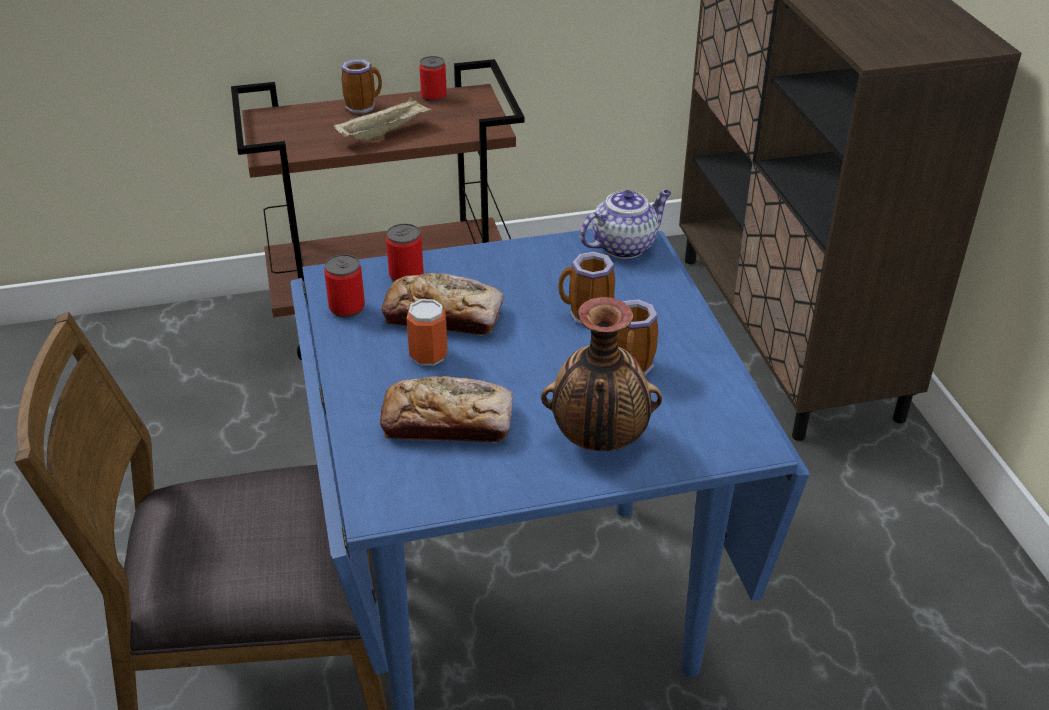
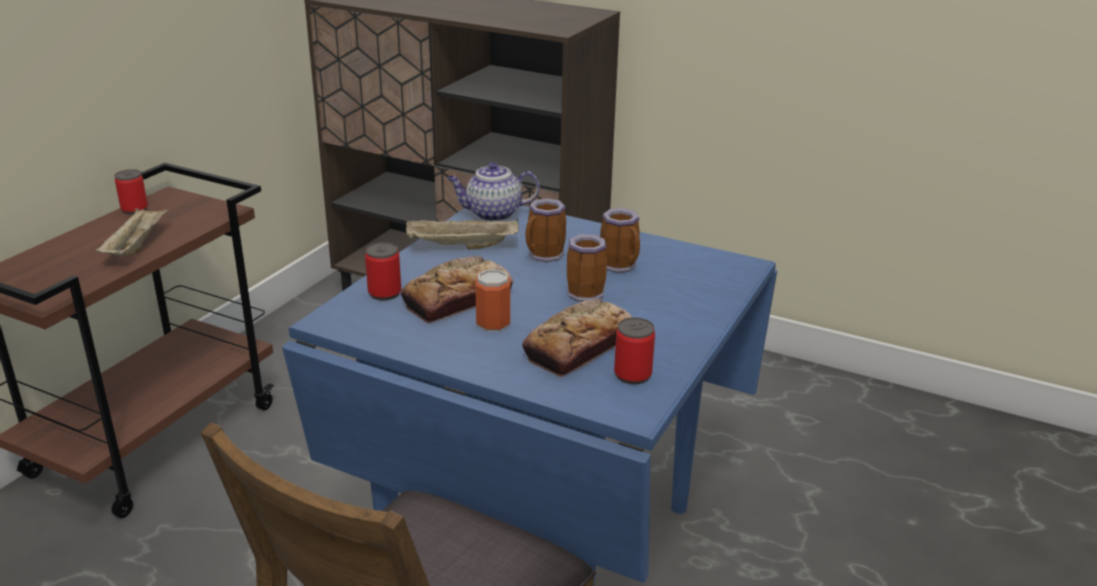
camera: 50 degrees left, 10 degrees down
can [324,254,365,318] -> can moved to [614,317,655,384]
mug [341,59,382,114] -> mug moved to [567,234,607,302]
vase [541,297,662,451] -> none
teapot [580,190,671,259] -> teapot turned 105 degrees counterclockwise [447,162,540,221]
none -> beige tray [406,219,519,250]

